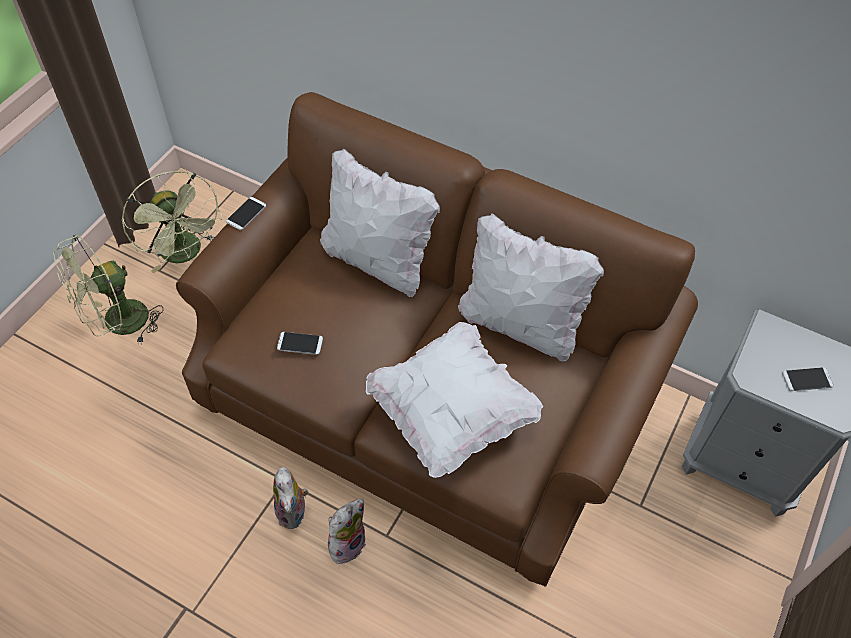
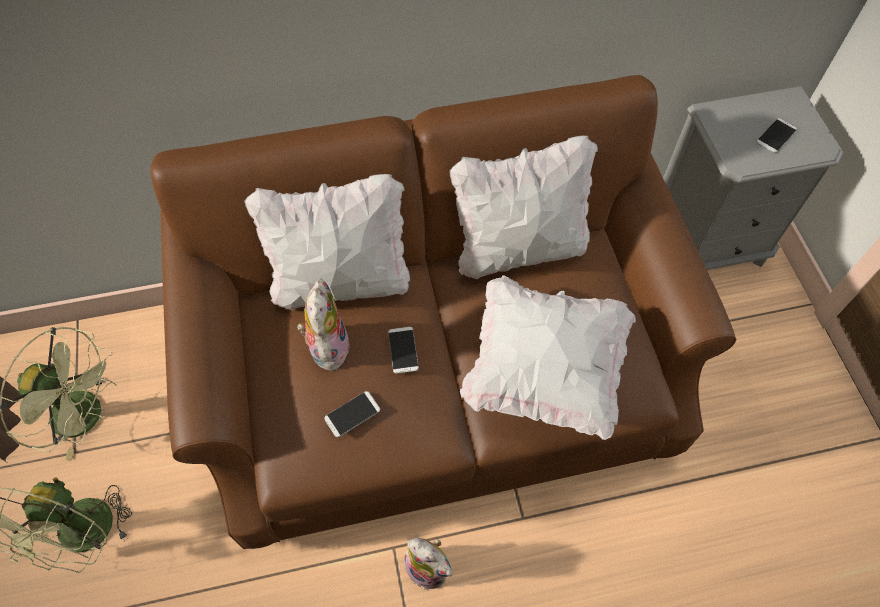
camera: 40 degrees left, 5 degrees up
phone [226,197,266,230] -> phone moved to [388,327,419,374]
plush toy [328,499,366,569] -> plush toy moved to [297,278,350,373]

